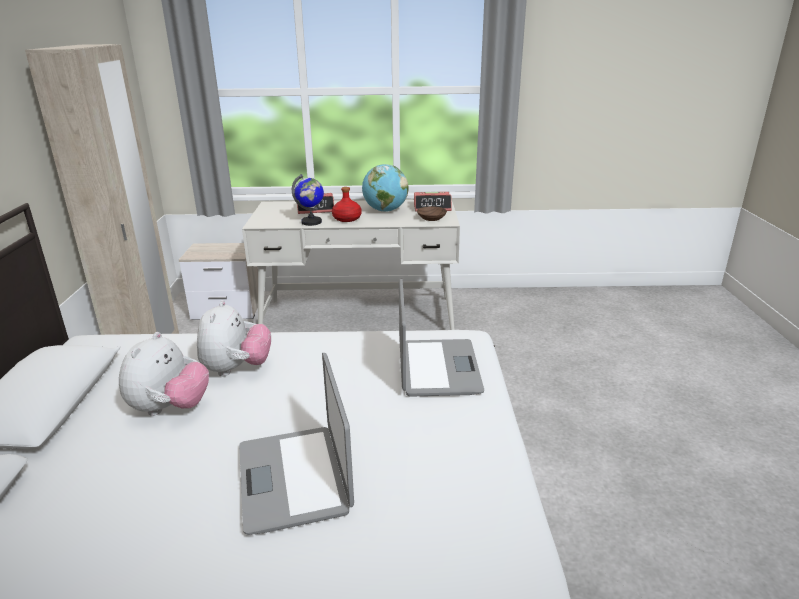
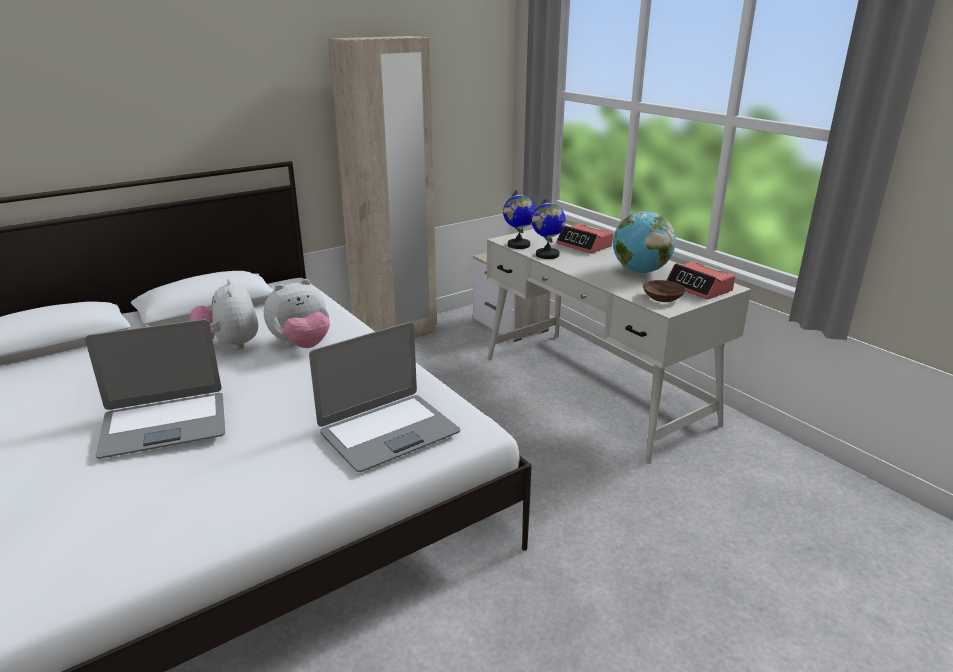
camera: 55 degrees right, 0 degrees up
plush toy [119,332,209,416] -> plush toy turned 90 degrees clockwise [189,279,258,350]
laptop [239,353,354,535] -> laptop turned 150 degrees counterclockwise [85,319,225,459]
red bottle [332,187,362,222] -> none
none -> globe [503,190,536,249]

